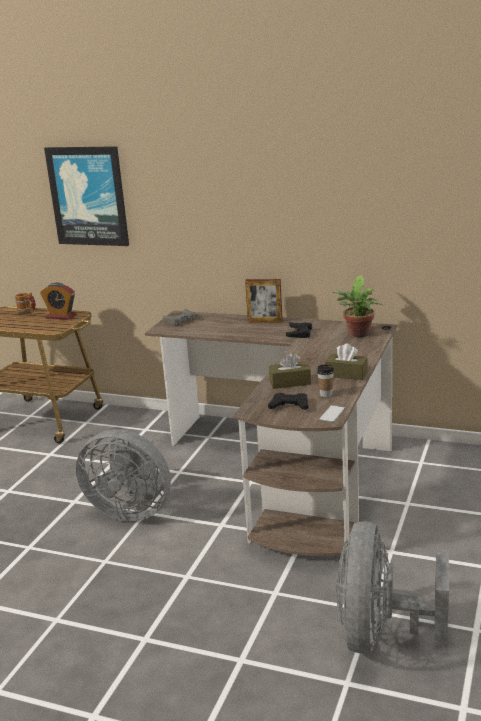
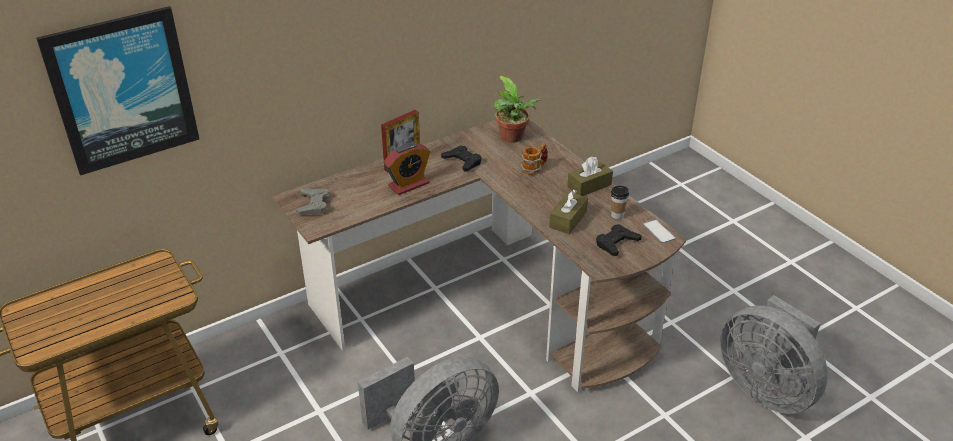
camera: 55 degrees left, 15 degrees up
mug [15,293,36,313] -> mug moved to [521,143,548,175]
alarm clock [40,283,76,320] -> alarm clock moved to [384,143,430,195]

